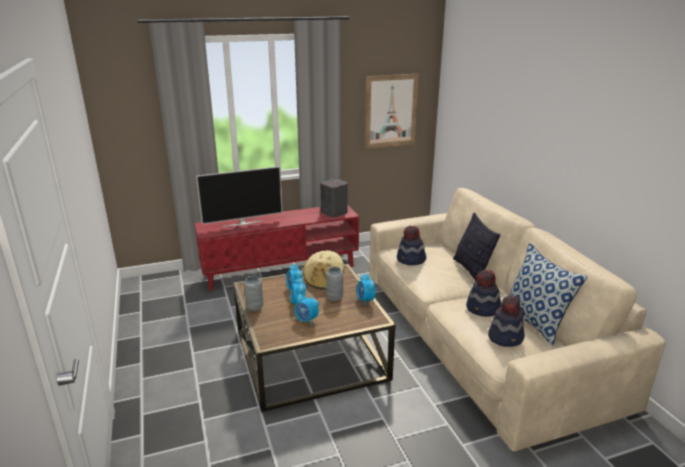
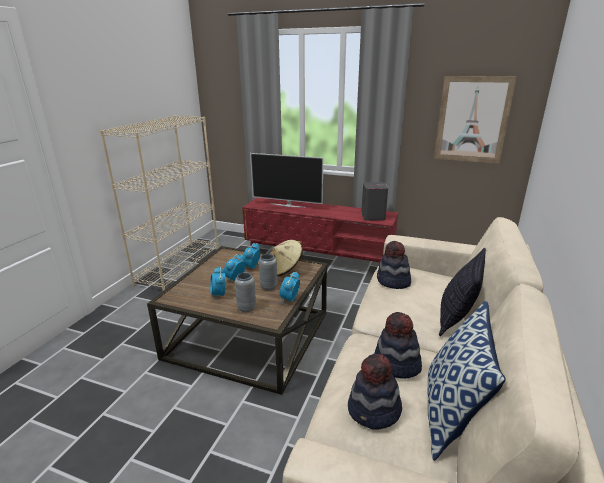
camera: 40 degrees right, 0 degrees up
grey vase [244,276,263,311] -> grey vase moved to [235,272,256,312]
none -> beige bookcase [100,115,218,291]

